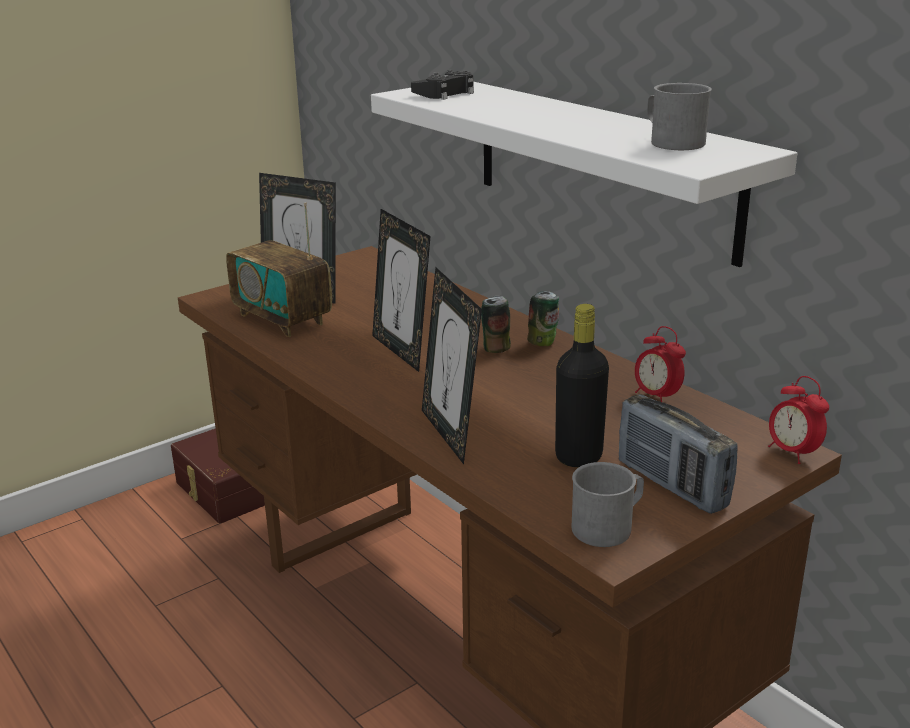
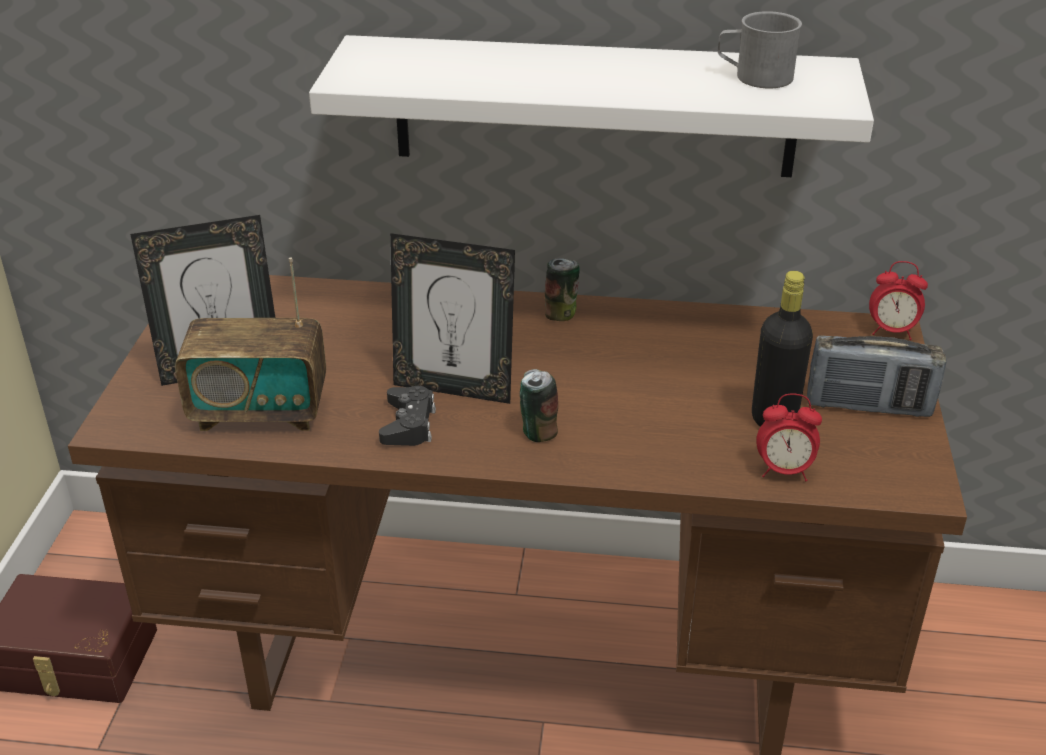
camera: 45 degrees left, 10 degrees up
black game controller [411,70,474,100] -> black game controller moved to [379,386,436,446]
picture frame [422,267,482,464] -> none
can [481,296,511,353] -> can moved to [520,369,558,442]
grey mug [572,462,644,547] -> none
alarm clock [635,326,686,402] -> alarm clock moved to [756,394,822,481]

